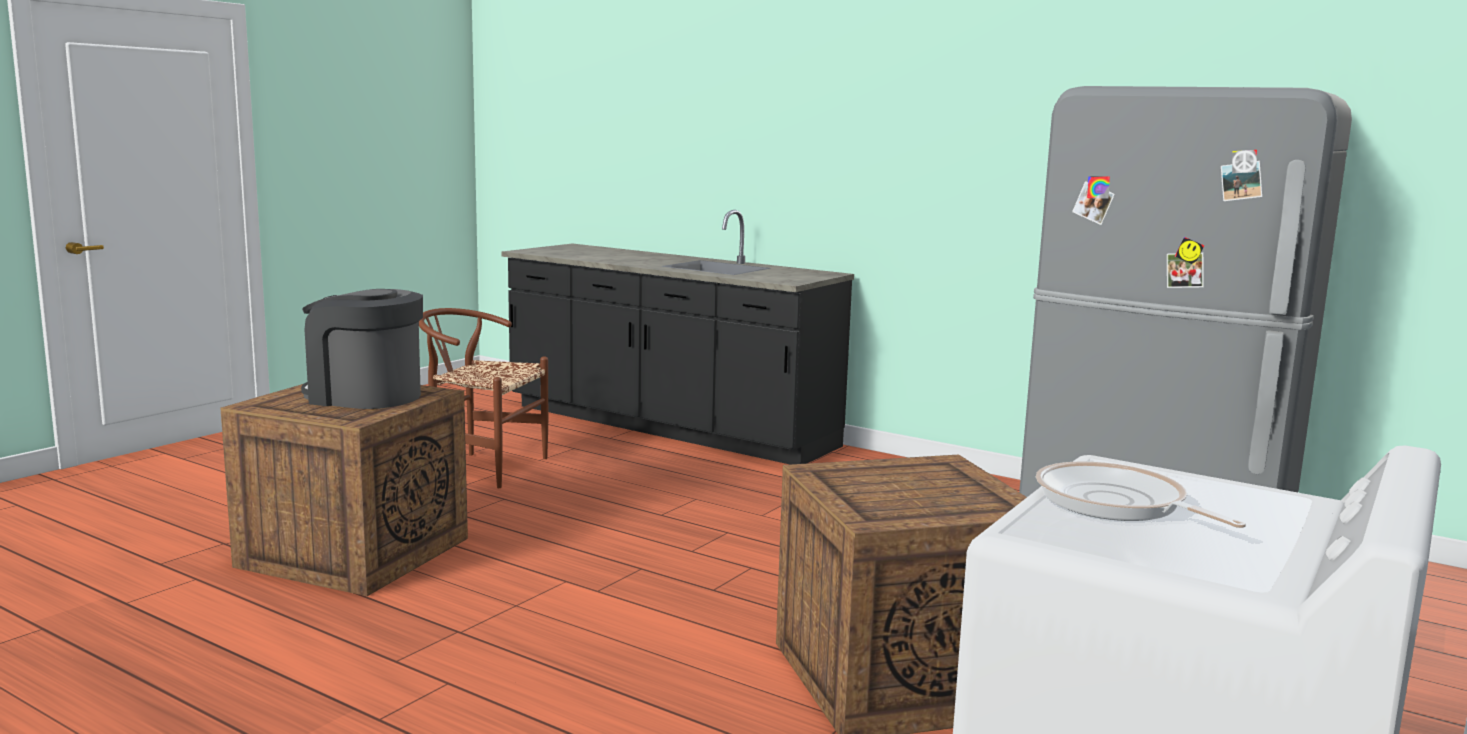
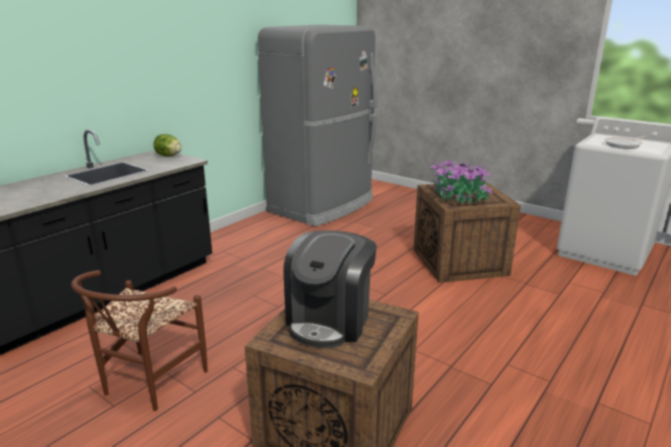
camera: 85 degrees left, 10 degrees up
none -> lettuce [154,134,182,156]
none -> potted plant [431,158,493,204]

